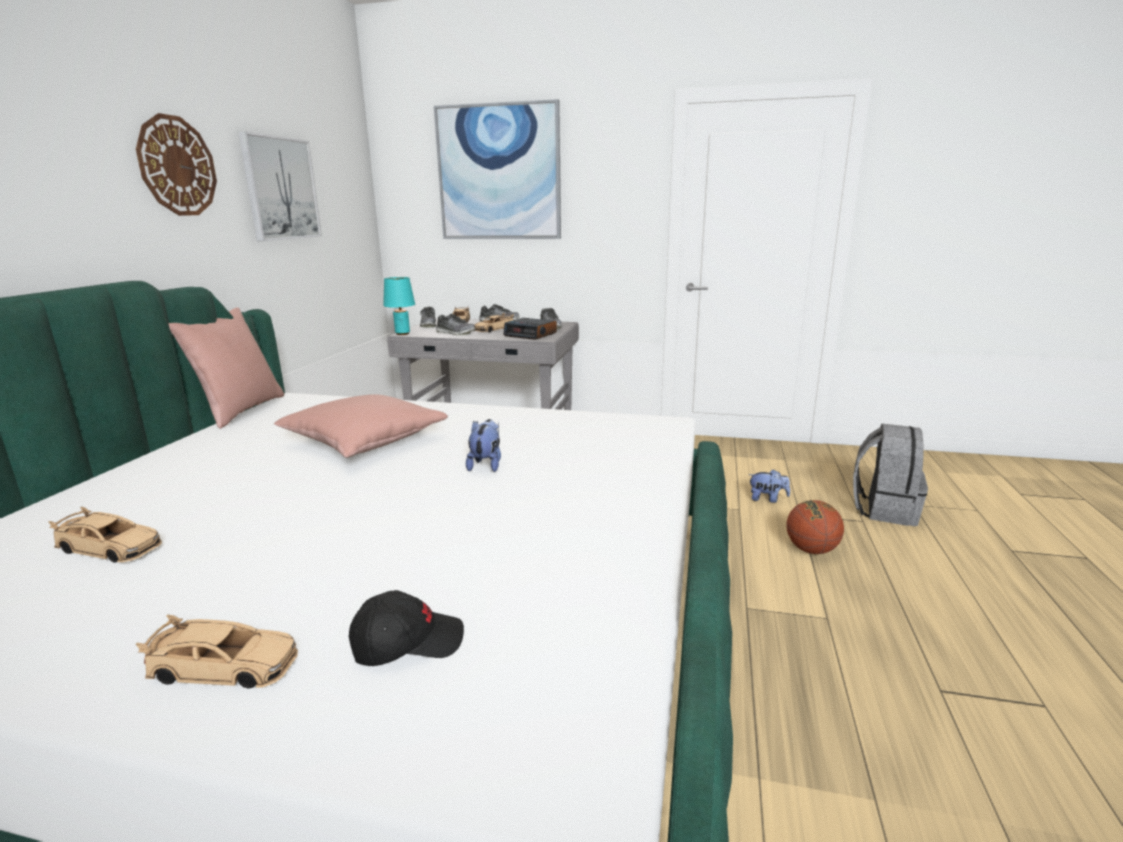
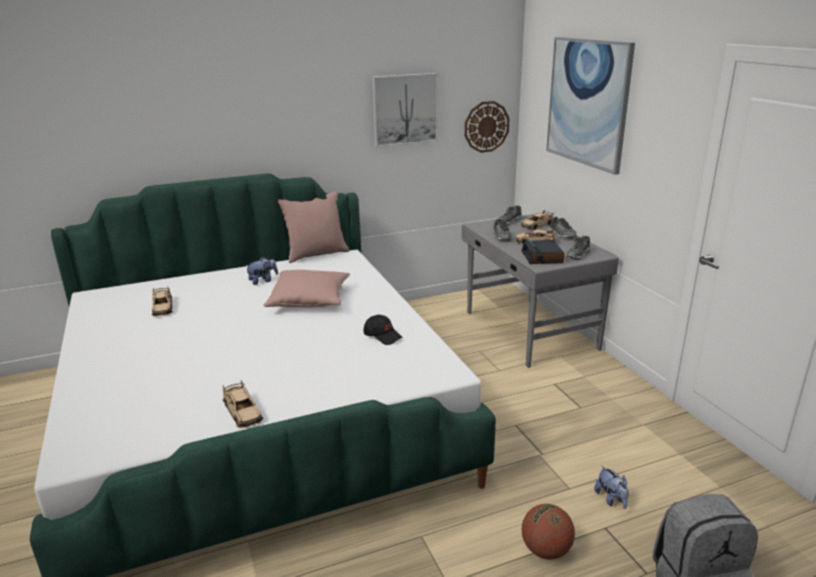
camera: 55 degrees right, 5 degrees up
wall clock [136,113,217,216] -> wall clock moved to [465,101,510,153]
beige toy car [136,614,298,689] -> beige toy car moved to [222,380,263,428]
black cap [349,590,464,666] -> black cap moved to [364,315,402,345]
turquoise table lamp [383,277,415,335] -> none
plush toy [466,419,501,472] -> plush toy moved to [246,257,278,285]

